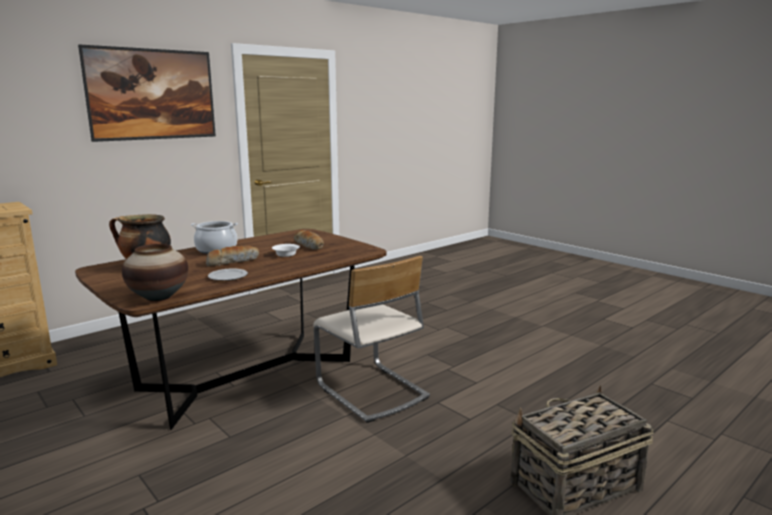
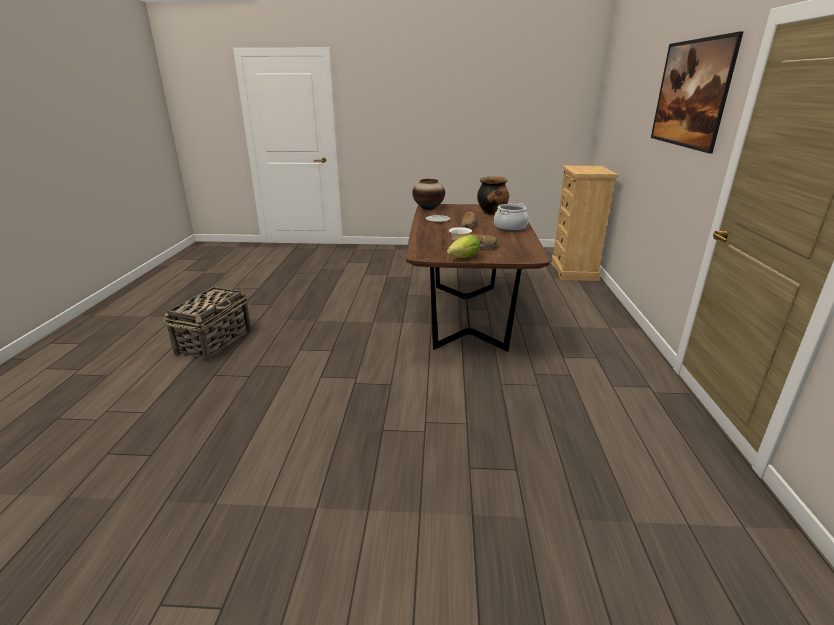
camera: 135 degrees right, 10 degrees up
beige chair [313,256,430,423] -> none
none -> lettuce [447,234,480,258]

